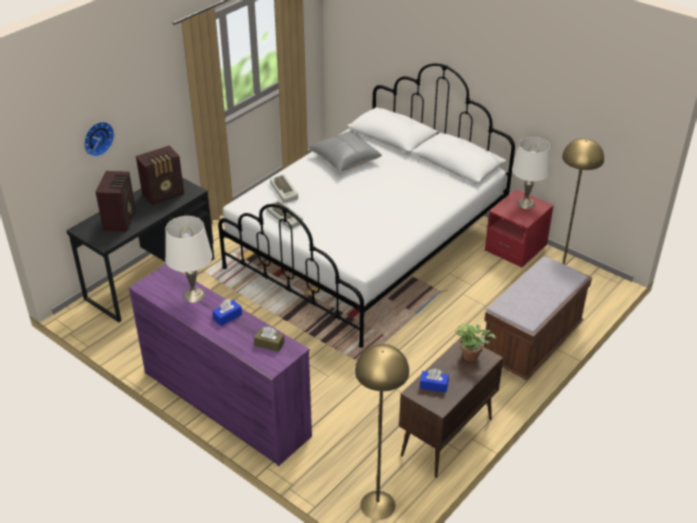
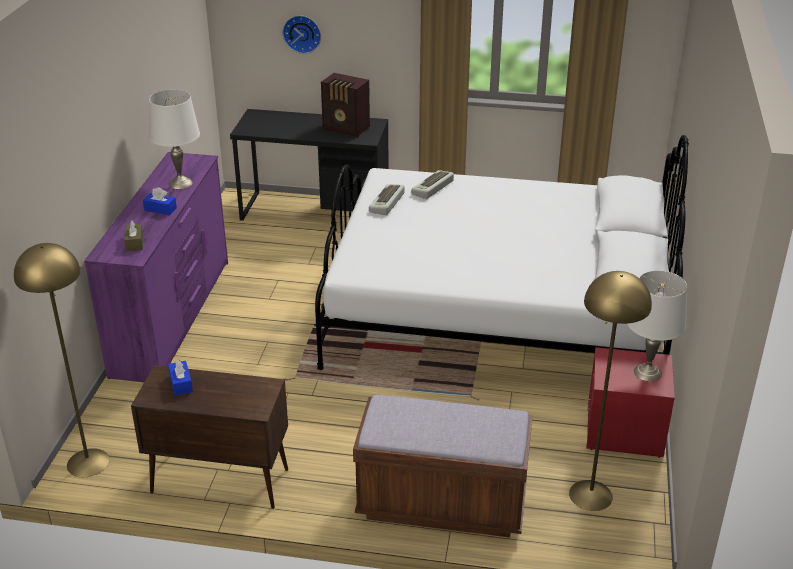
camera: 60 degrees right, 5 degrees down
radio [96,171,136,232] -> none
grey pillow [309,131,382,172] -> none
potted plant [455,324,496,362] -> none

